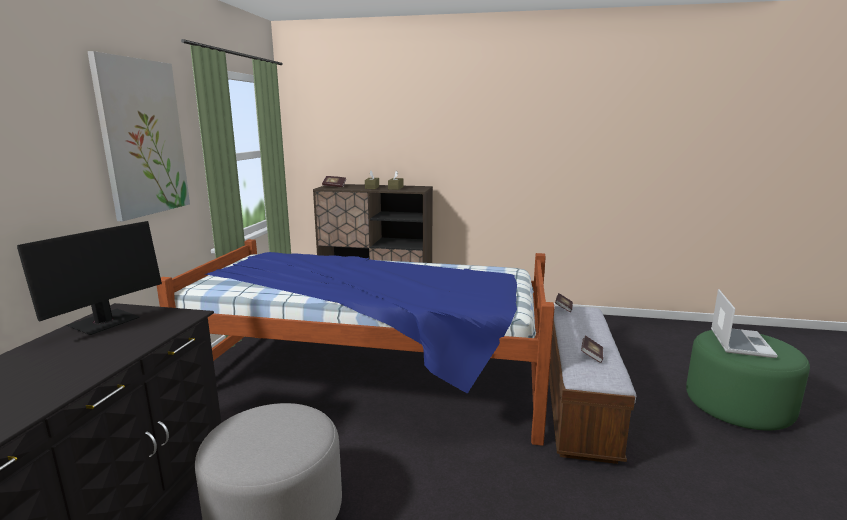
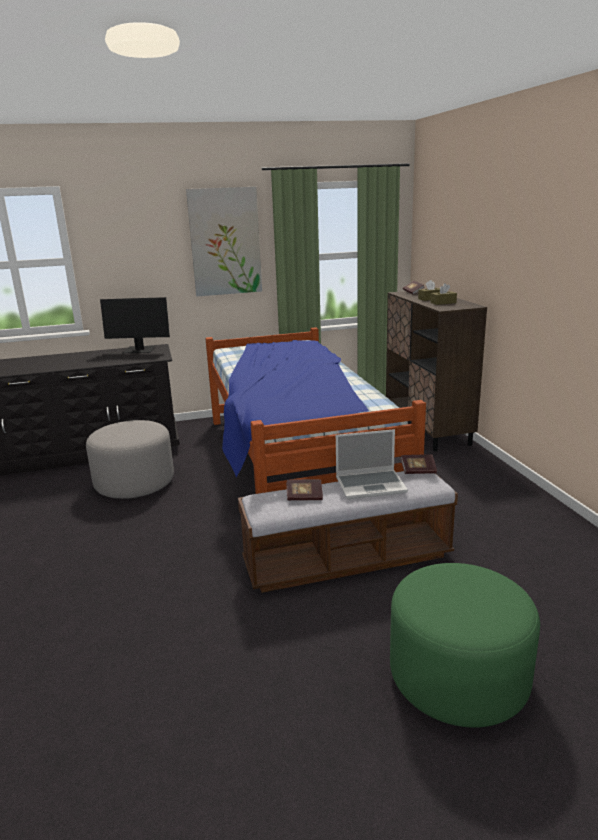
camera: 65 degrees right, 5 degrees up
laptop [711,289,778,358] -> laptop moved to [336,429,408,499]

